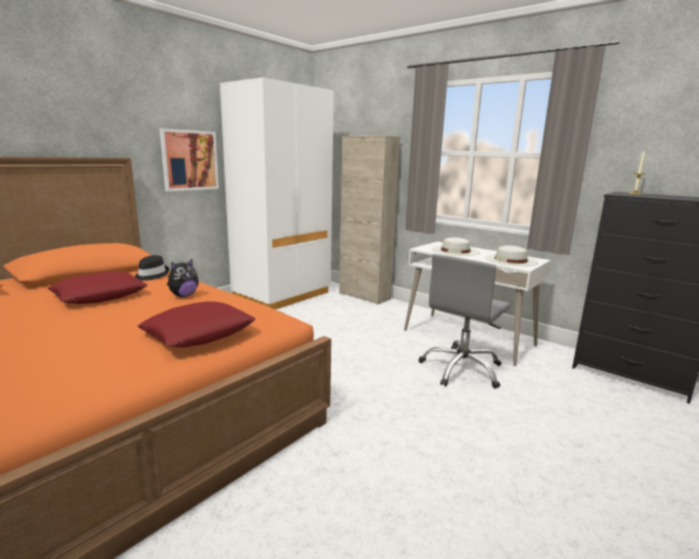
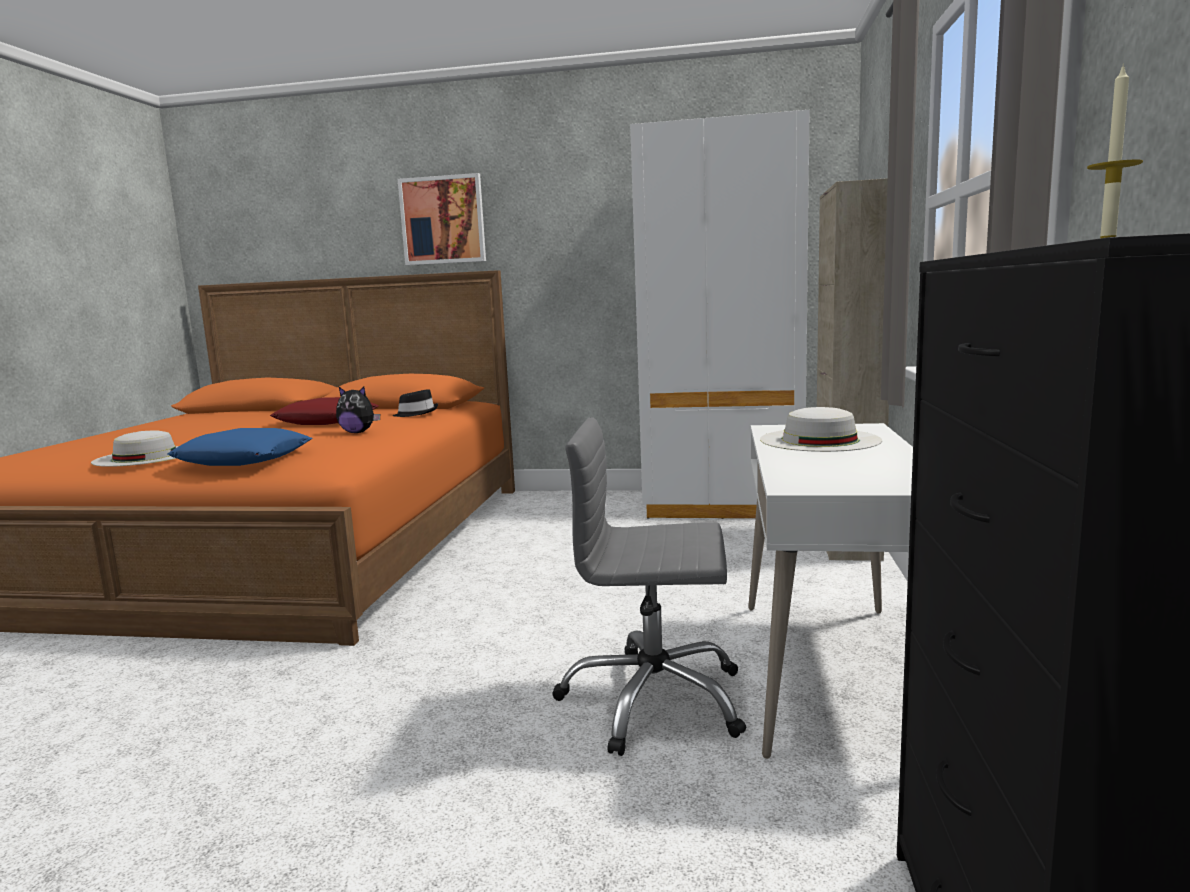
camera: 60 degrees right, 5 degrees down
red pillow [137,301,255,347] -> blue pillow [167,428,312,466]
picture [160,129,219,191] -> picture moved to [398,173,486,265]
white hat [485,246,538,266] -> white hat moved to [91,430,179,467]

